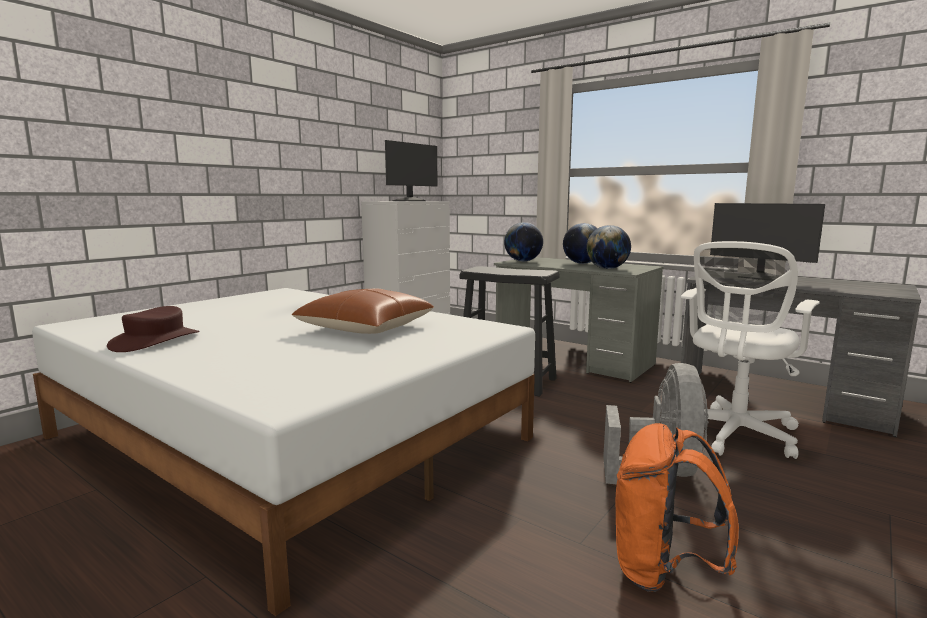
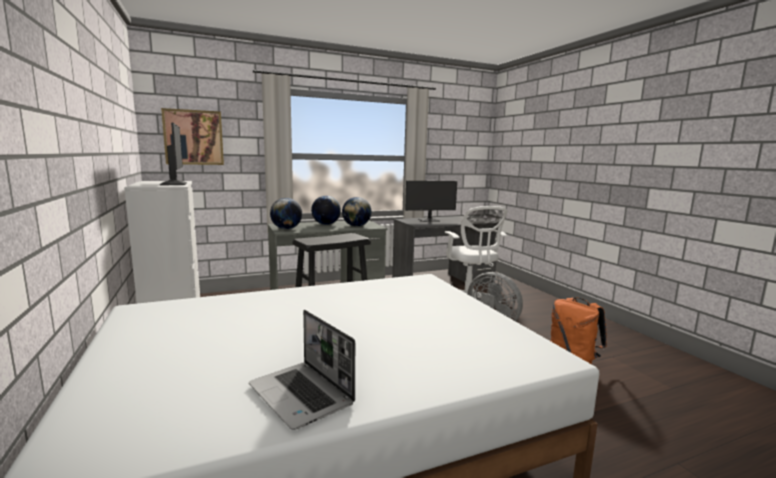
camera: 60 degrees left, 0 degrees up
brown hat [107,306,199,352] -> laptop [249,310,355,430]
brown pillow [292,288,434,334] -> none
none -> picture [161,108,224,165]

